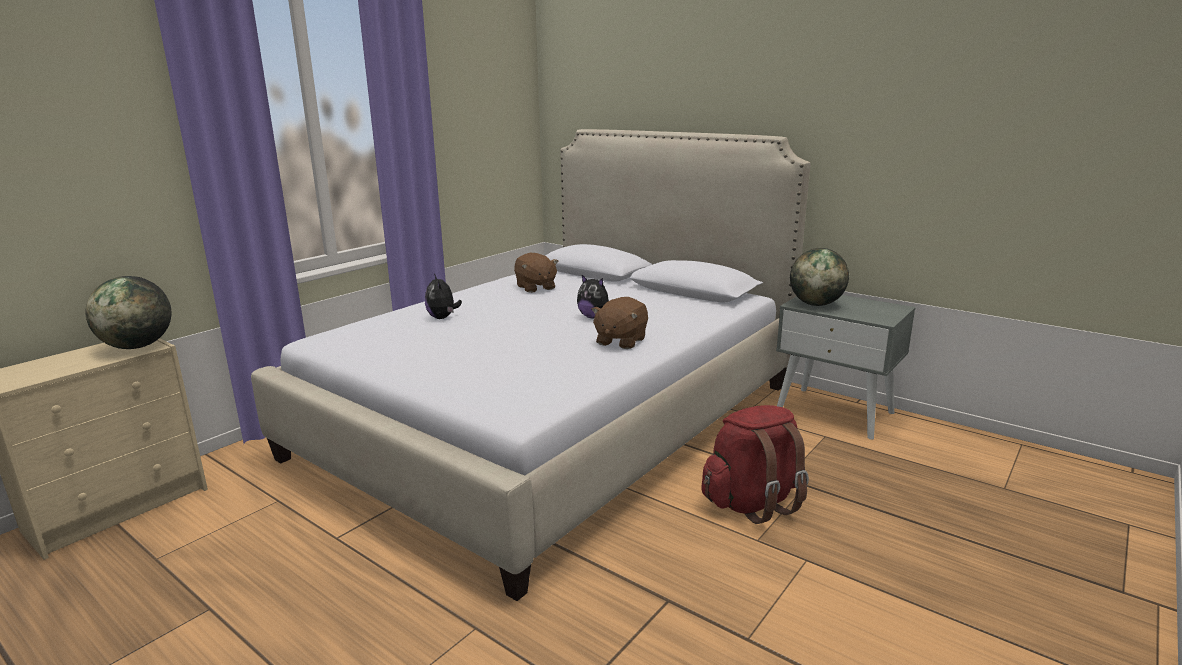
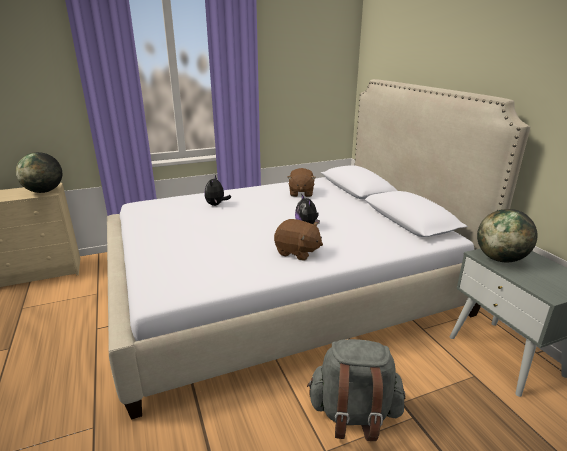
camera: 30 degrees right, 5 degrees up
brown plush toy [591,297,648,349] -> brown plush toy turned 120 degrees counterclockwise [274,219,323,261]
red backpack [701,405,809,524] -> grey backpack [307,339,405,441]

